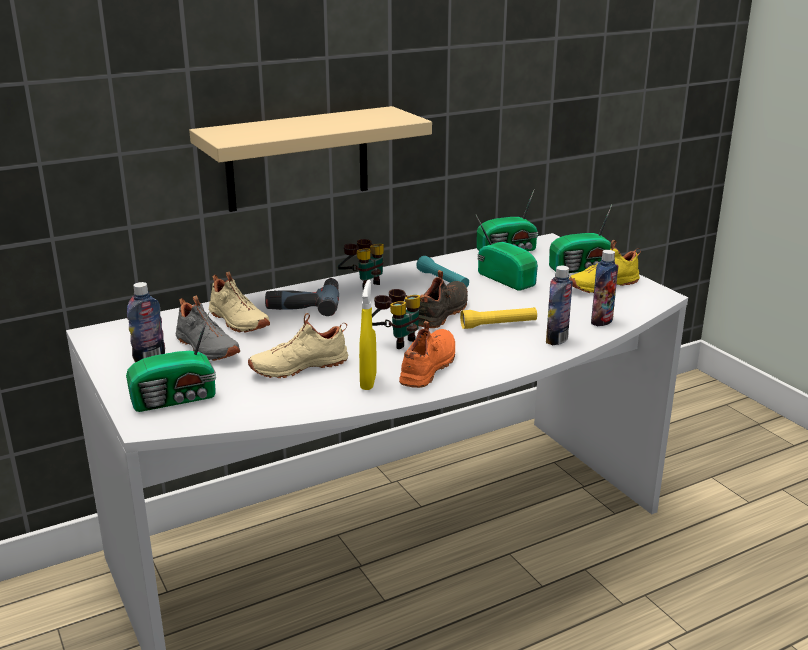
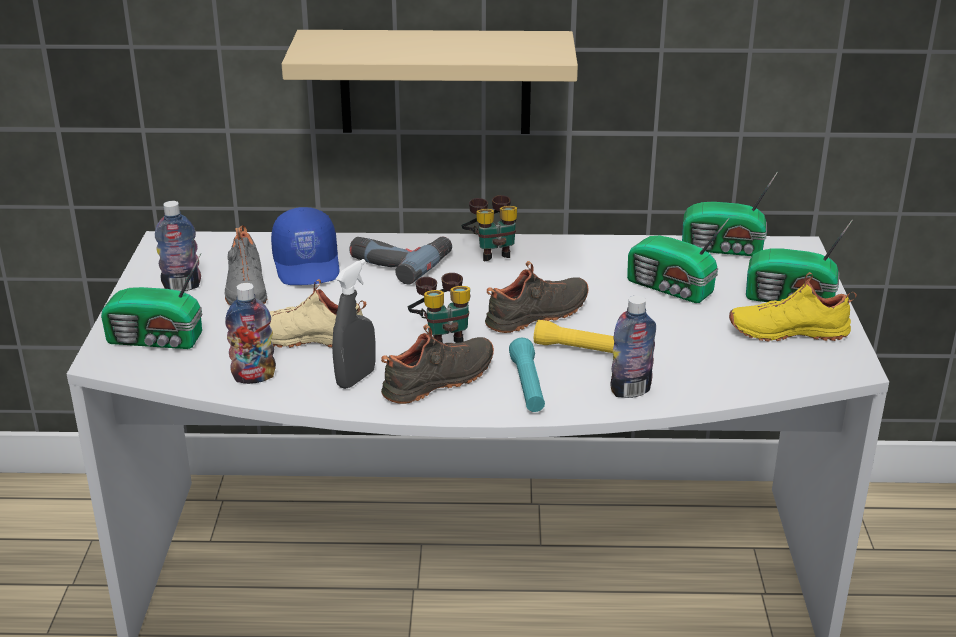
camera: 30 degrees right, 5 degrees up
beige shoe [209,272,270,332] -> blue cap [271,207,339,285]
yellow spray bottle [359,280,376,390] -> grey spray bottle [332,259,376,389]
orange shoe [399,321,455,388] -> black shoe [381,324,494,404]
turquoise flashlight [417,256,469,288] -> turquoise flashlight moved to [509,338,545,412]
radio [476,215,538,291] -> radio turned 135 degrees clockwise [627,218,729,303]
bottle [591,250,618,326] -> bottle moved to [225,283,276,384]

